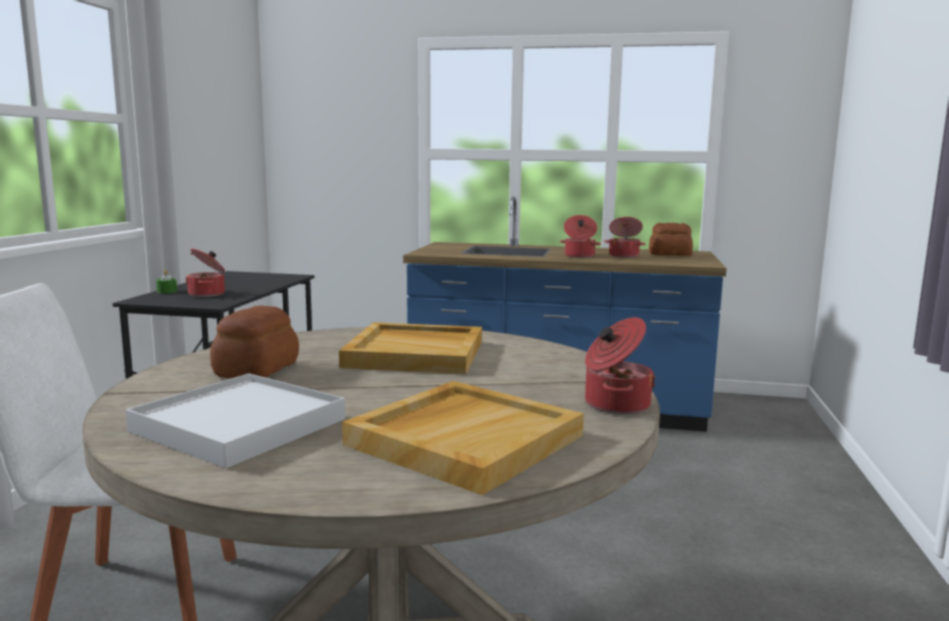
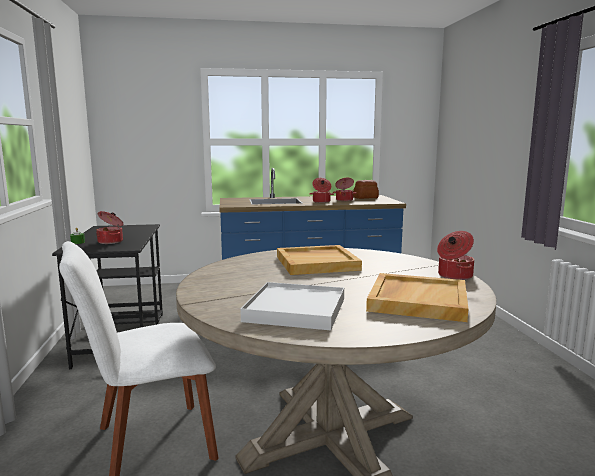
camera: 20 degrees left, 0 degrees up
bread [210,306,299,379] -> none

